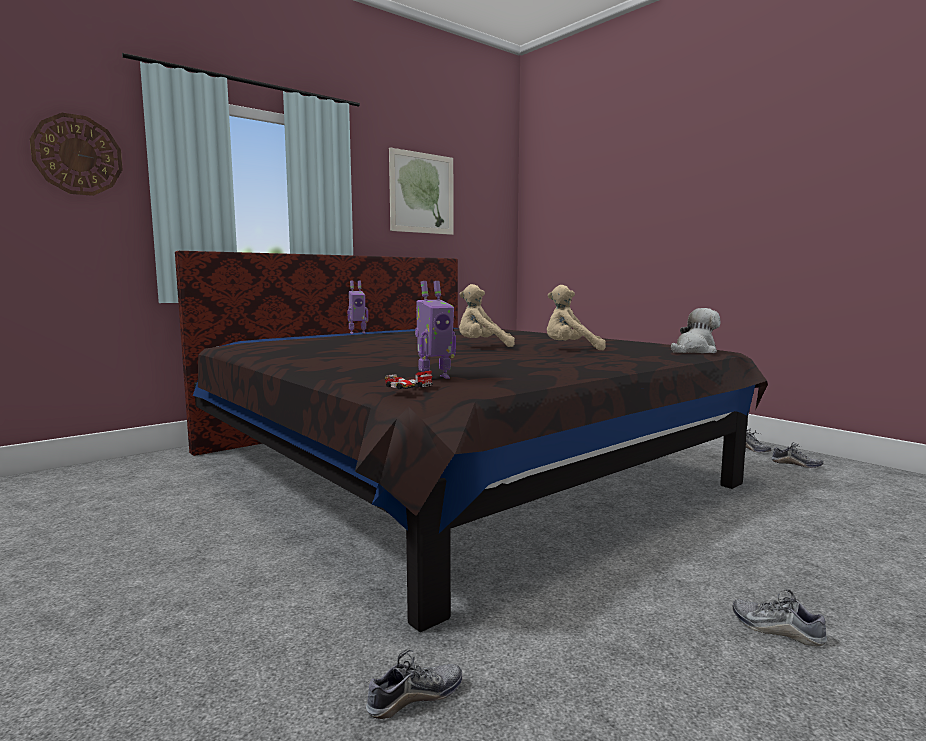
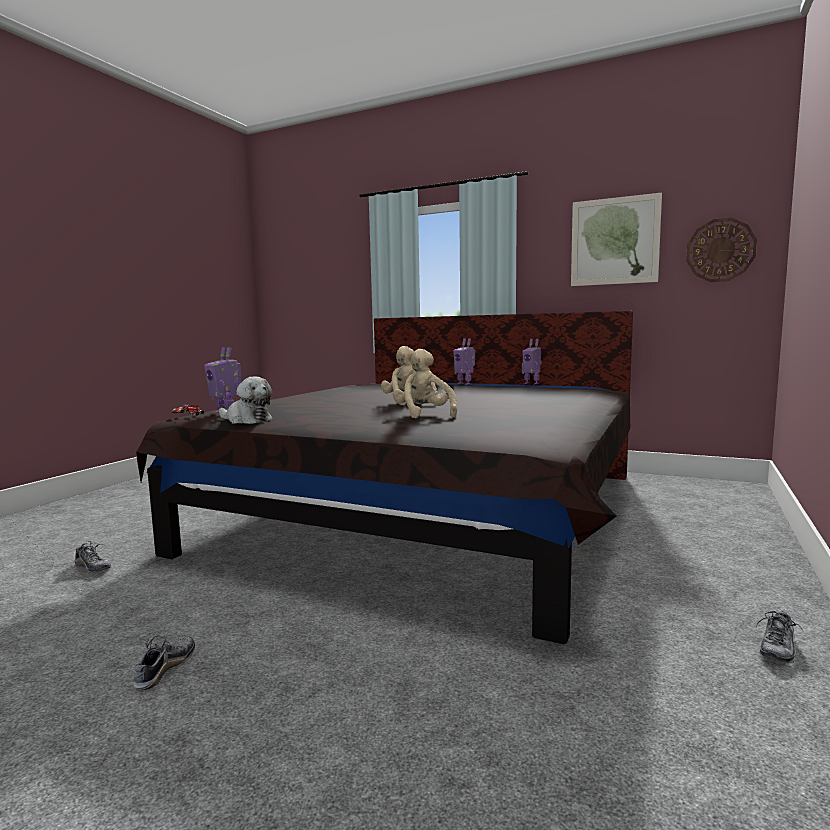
camera: 65 degrees right, 0 degrees up
wall clock [30,113,123,196] -> wall clock moved to [686,218,757,282]
plush toy [671,308,720,353] -> plush toy moved to [219,377,273,424]
shoe [771,442,823,468] -> none
none -> toy robot [522,339,542,384]

